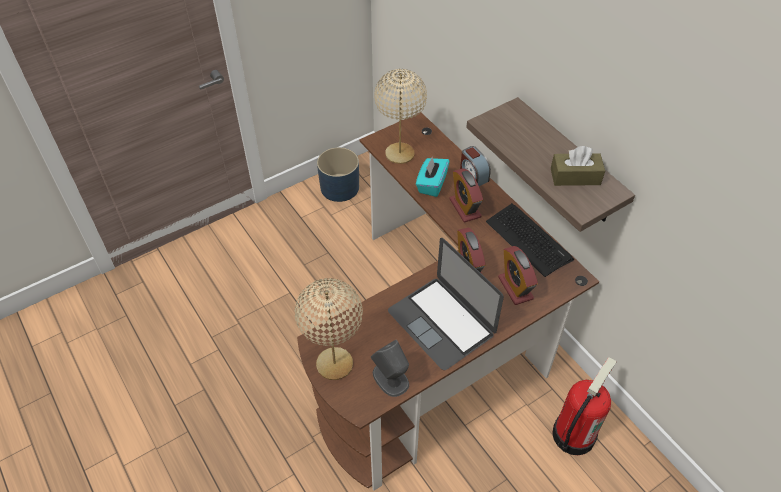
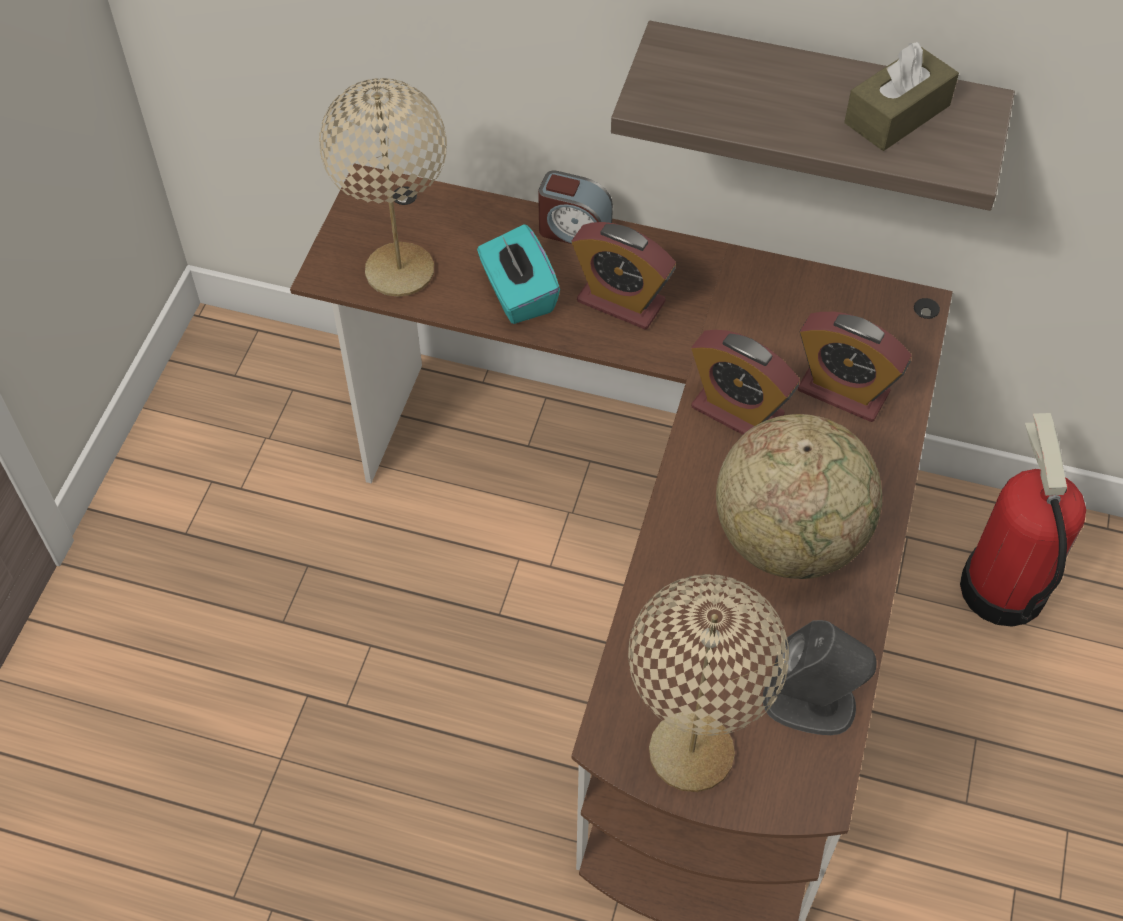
camera: 40 degrees left, 5 degrees up
blue planter [317,147,359,202] -> none
laptop [388,238,504,370] -> globe [716,414,882,579]
keyboard [486,203,574,277] -> none

